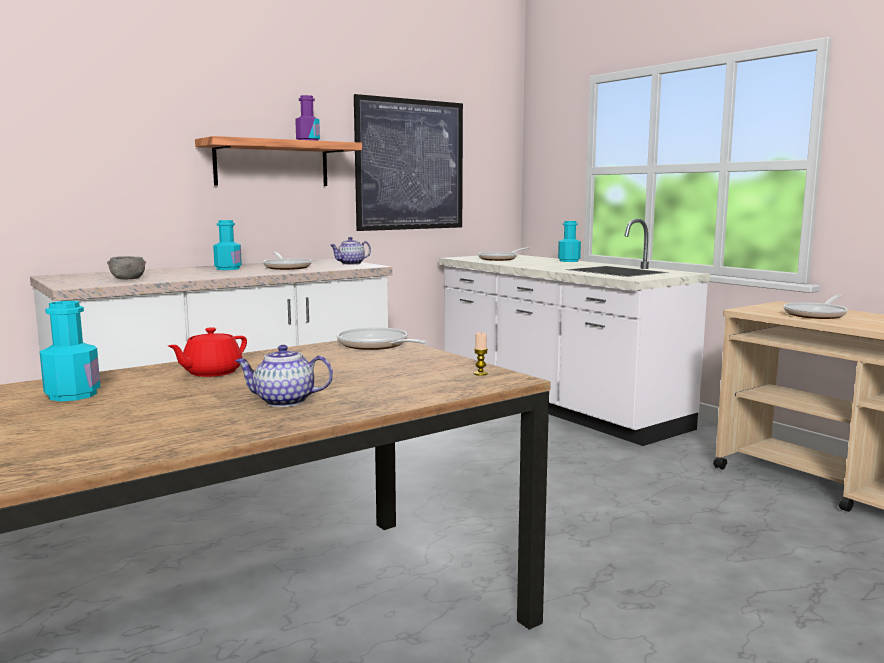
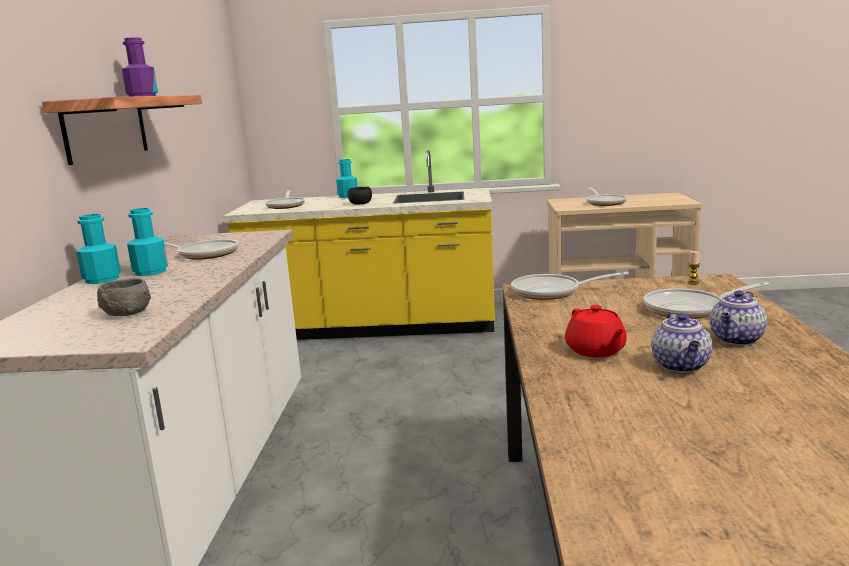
camera: 50 degrees left, 5 degrees up
turquoise bottle [39,301,100,401] -> turquoise bottle moved to [76,214,121,284]
teapot [330,237,371,265] -> teapot moved to [652,312,712,373]
picture [354,94,463,231] -> none
white counter [439,218,710,446] -> yellow counter [224,150,495,340]
none -> black bowl [347,187,372,205]
none -> frying pan [644,282,770,319]

